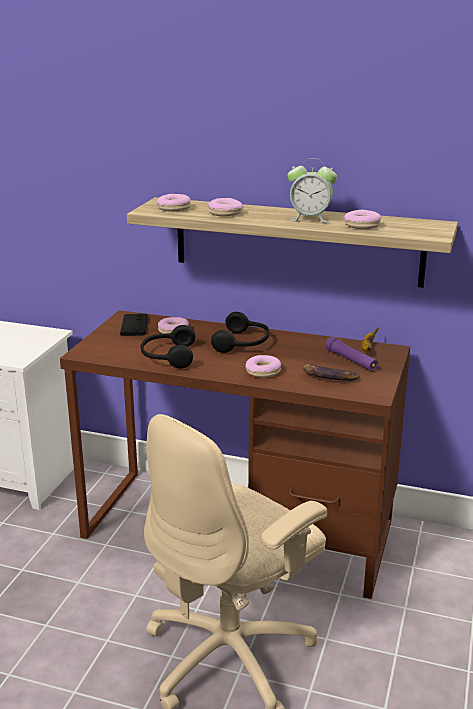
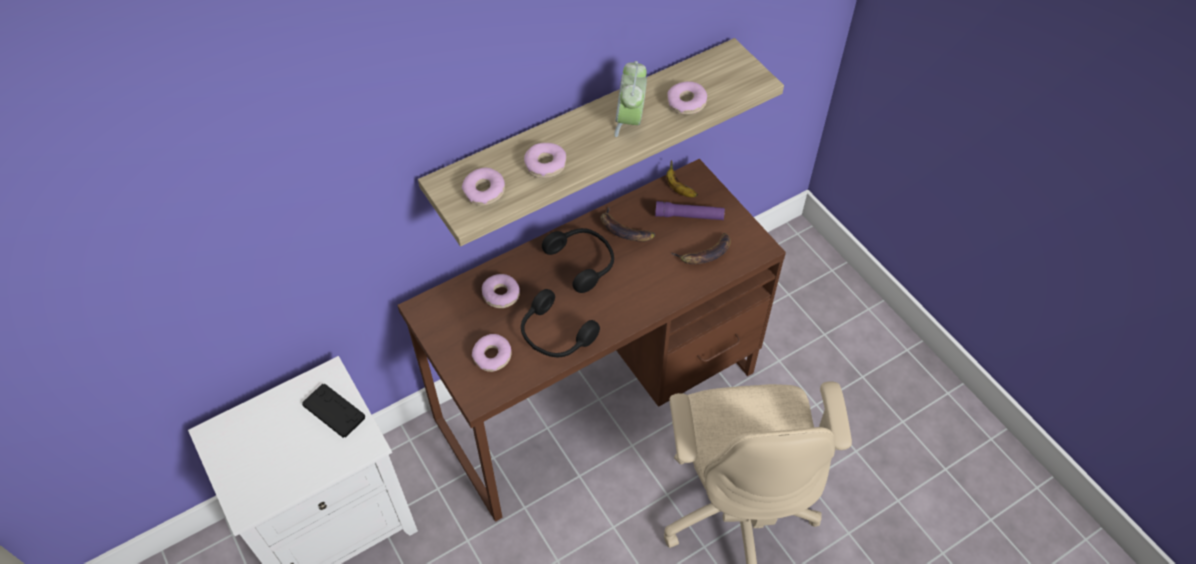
camera: 50 degrees left, 30 degrees up
black game controller [120,314,148,336] -> black game controller moved to [302,383,365,438]
donut [245,355,281,378] -> donut moved to [472,334,512,372]
alarm clock [287,158,337,223] -> alarm clock turned 135 degrees clockwise [614,61,647,137]
none -> banana [600,207,655,242]

